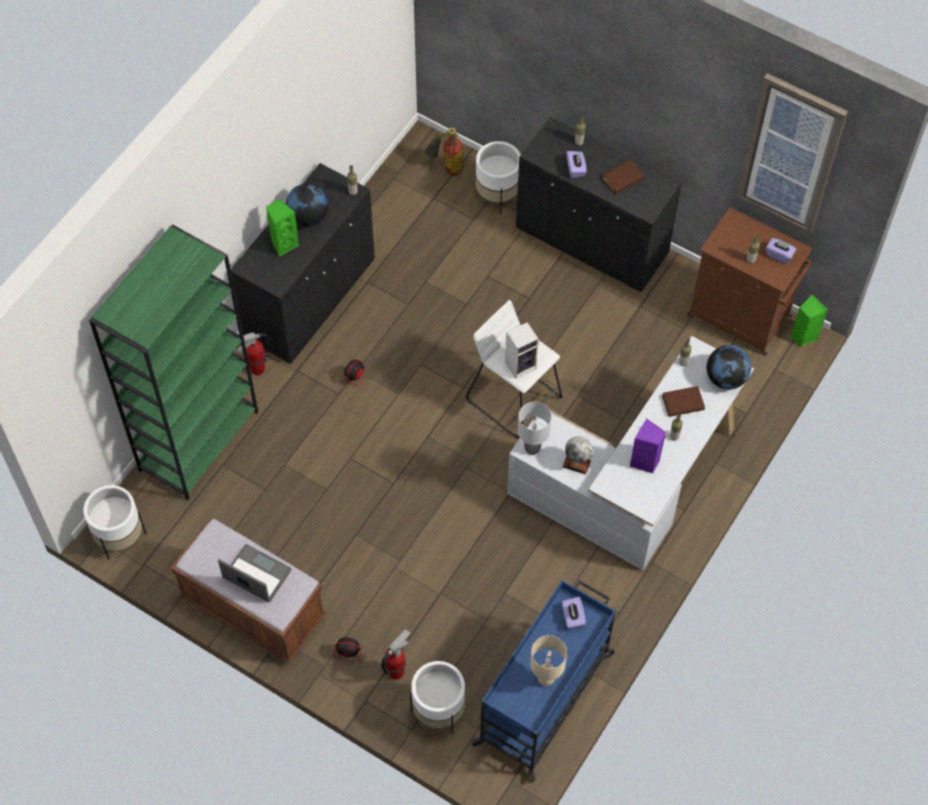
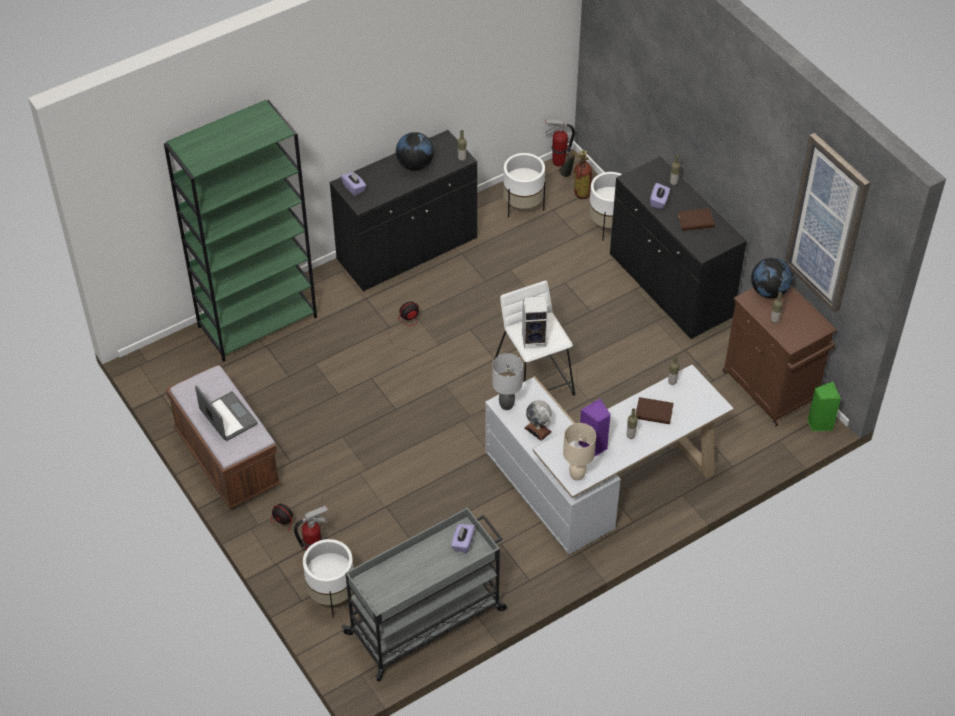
camera: 25 degrees right, 10 degrees down
white planter [84,485,146,560] -> white planter moved to [503,153,545,218]
fire extinguisher [236,332,270,375] -> fire extinguisher moved to [545,119,575,167]
green speaker [266,199,299,257] -> none
blue cart [470,580,616,782] -> grey cart [341,507,507,682]
beige table lamp [530,635,567,686] -> beige table lamp moved to [563,423,596,481]
globe [707,345,751,389] -> globe moved to [751,258,792,298]
purple tissue box [766,238,796,264] -> purple tissue box moved to [341,172,366,196]

